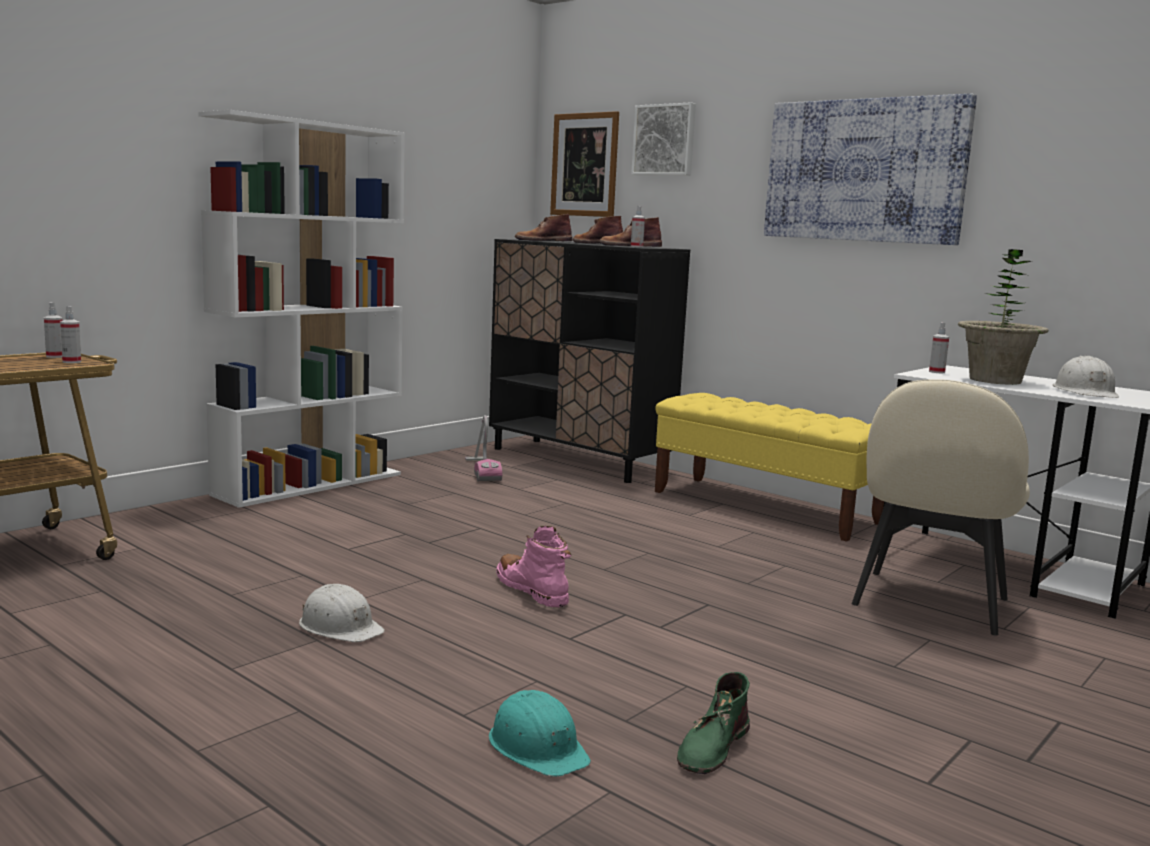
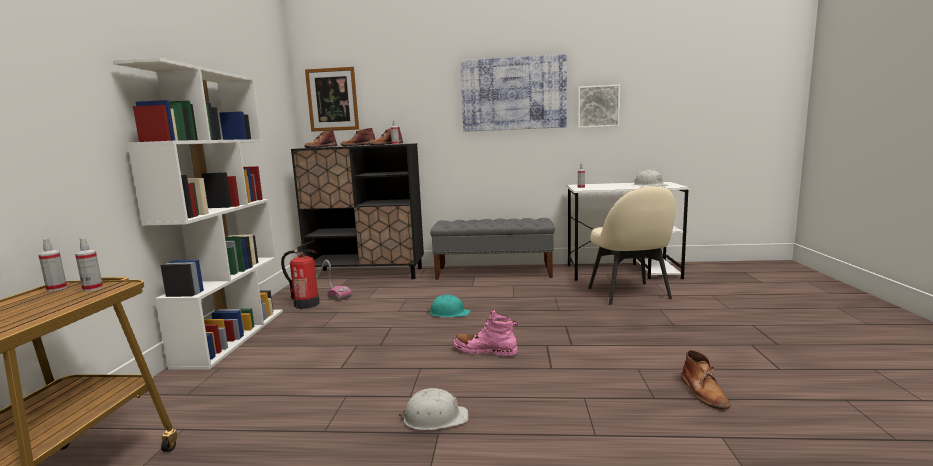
camera: 35 degrees left, 0 degrees up
turquoise hard hat [489,690,591,777] -> turquoise hard hat moved to [427,295,471,317]
picture [631,102,696,175] -> picture moved to [578,85,620,128]
yellow bench [655,393,884,542] -> grey bench [430,218,555,280]
green boot [677,672,750,774] -> brown boot [681,350,731,409]
potted plant [958,249,1048,385] -> none
none -> fire extinguisher [281,241,320,309]

